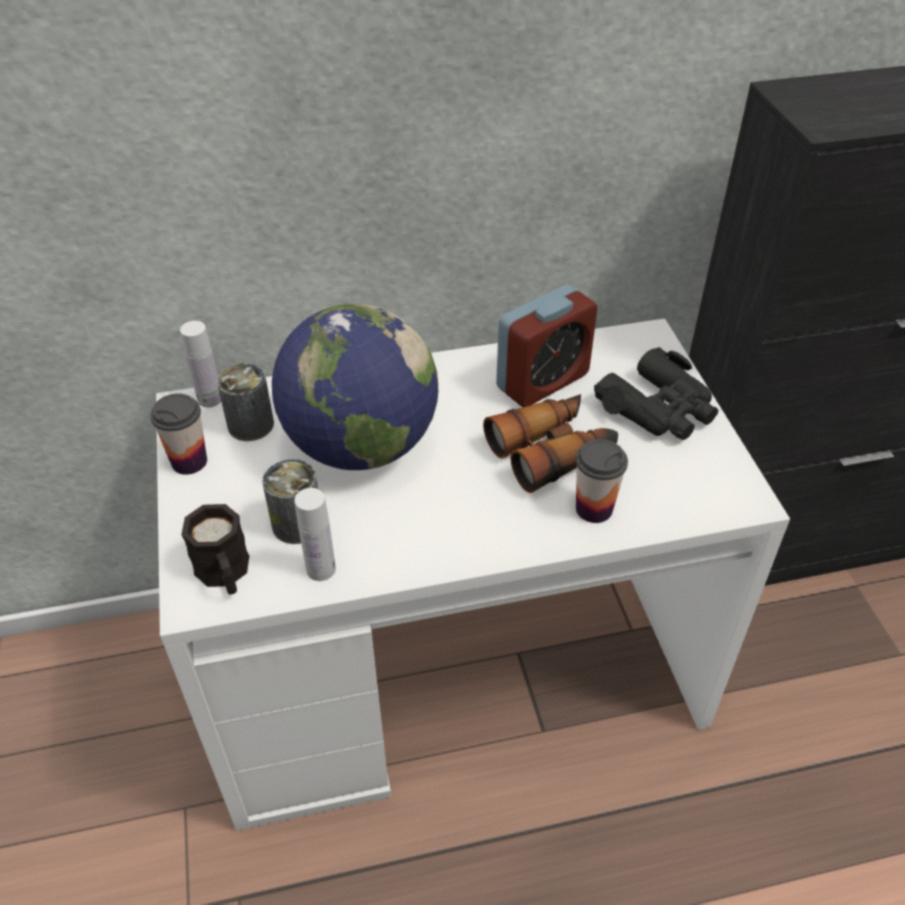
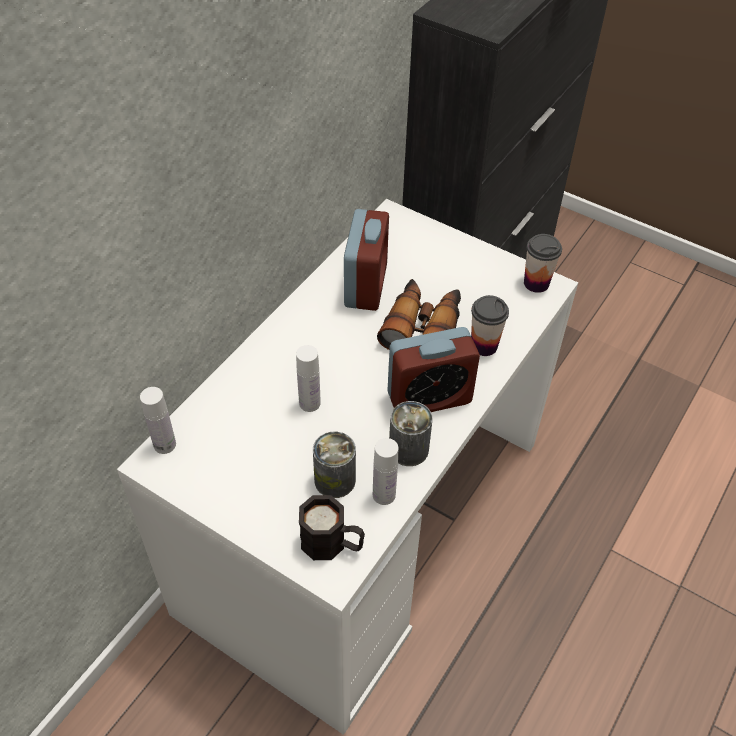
camera: 45 degrees left, 5 degrees up
cup [150,393,207,475] -> cup moved to [524,234,562,293]
can [217,363,274,441] -> can moved to [389,401,432,466]
globe [272,304,438,470] -> white bottle [296,345,321,412]
black binoculars [594,347,719,440] -> none
none -> alarm clock [387,327,480,412]

